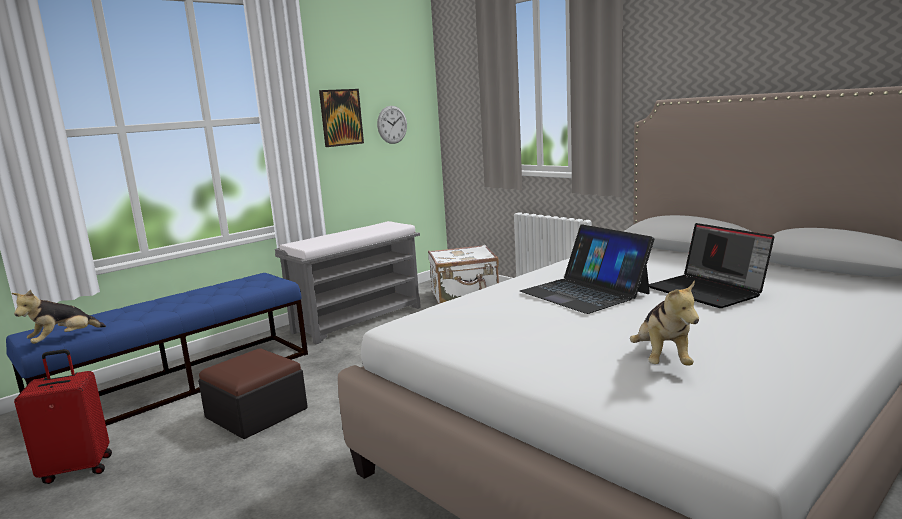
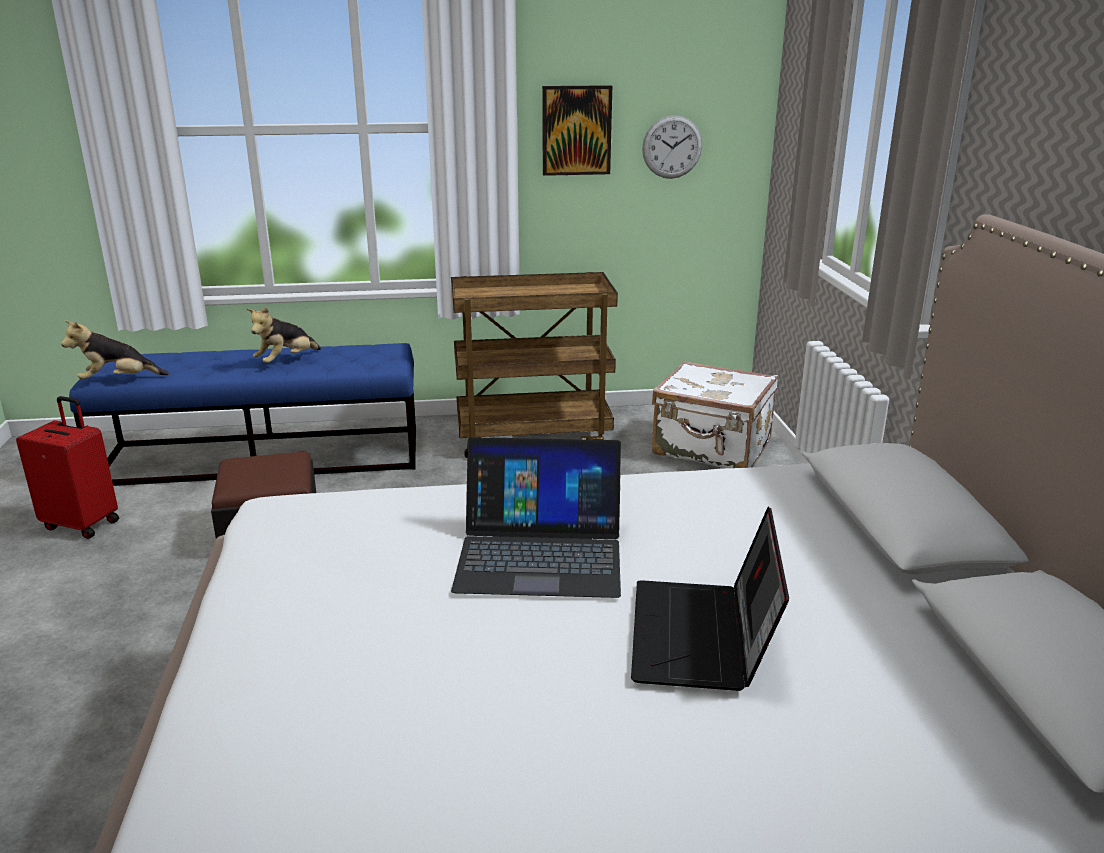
camera: 35 degrees right, 10 degrees up
grey bench [275,221,421,345] -> brown cart [451,272,618,458]
laptop [520,224,654,314] -> laptop turned 90 degrees counterclockwise [451,437,621,598]
plush toy [630,280,699,366] -> plush toy moved to [247,307,321,363]

